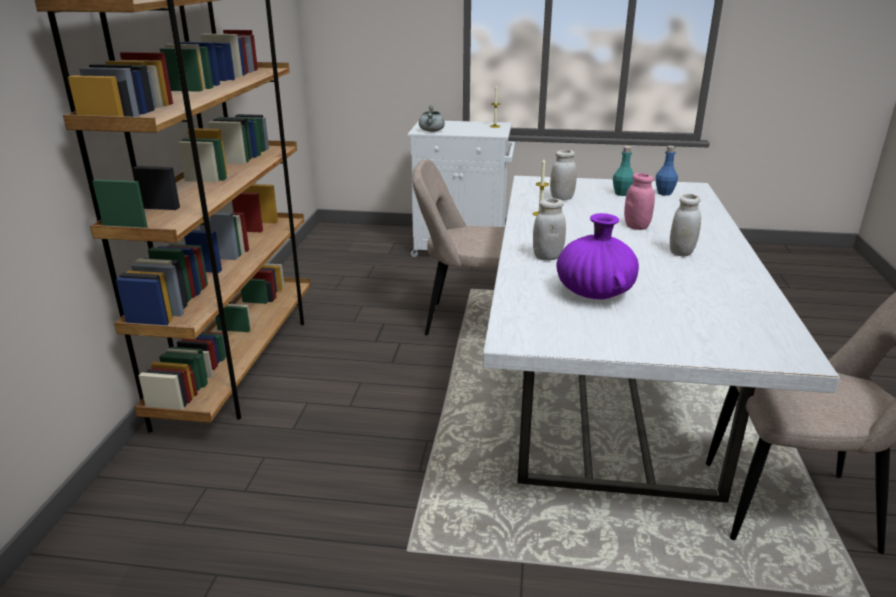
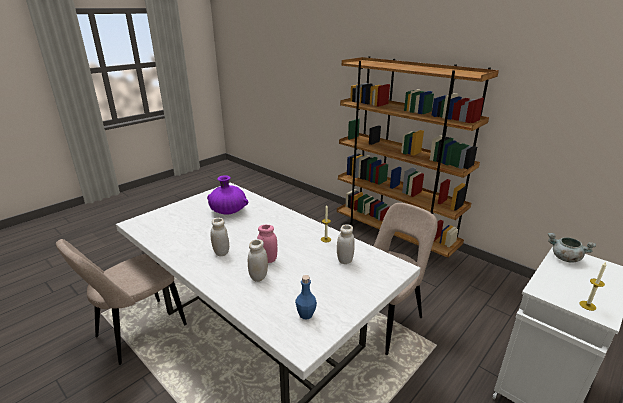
camera: 125 degrees right, 0 degrees up
white jar [533,198,566,261] -> white jar moved to [248,239,268,282]
turquoise bottle [613,146,634,196] -> none

